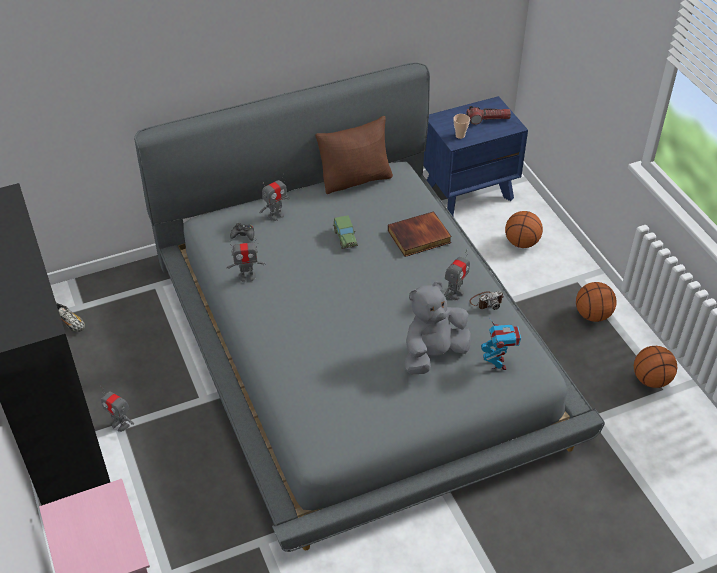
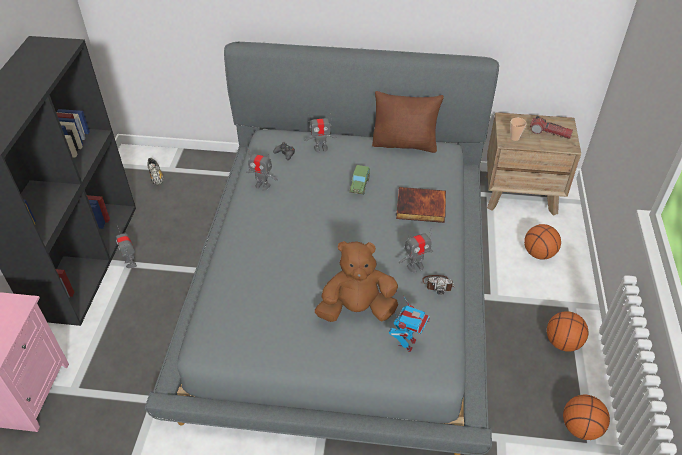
camera: 30 degrees right, 0 degrees up
grey plush toy [404,281,471,374] -> brown plush toy [315,241,398,322]
blue nightstand [423,96,528,216] -> brown nightstand [486,112,581,216]

